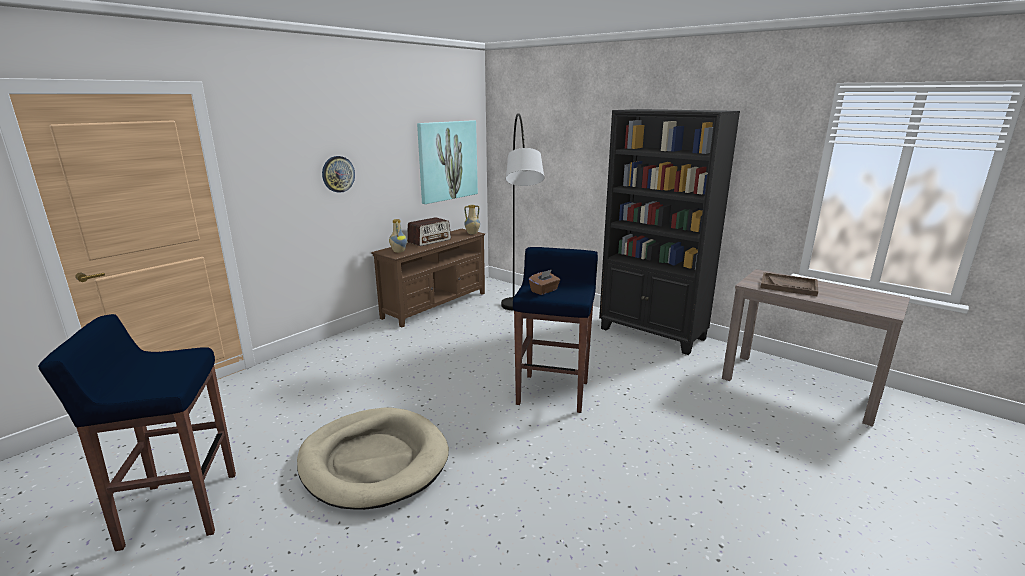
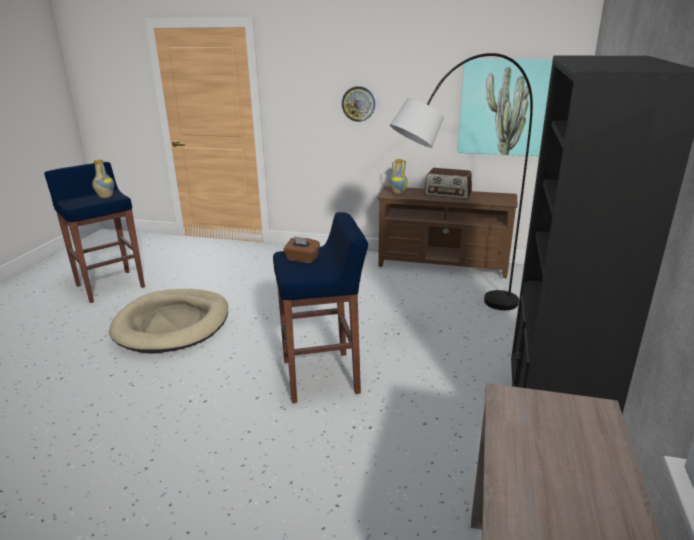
camera: 65 degrees right, 5 degrees up
vase [464,205,480,235] -> vase moved to [92,160,114,198]
brown tray [760,272,818,296] -> none

